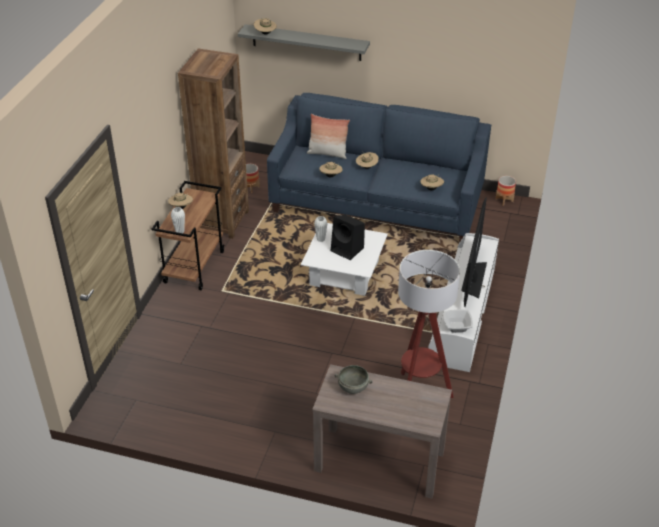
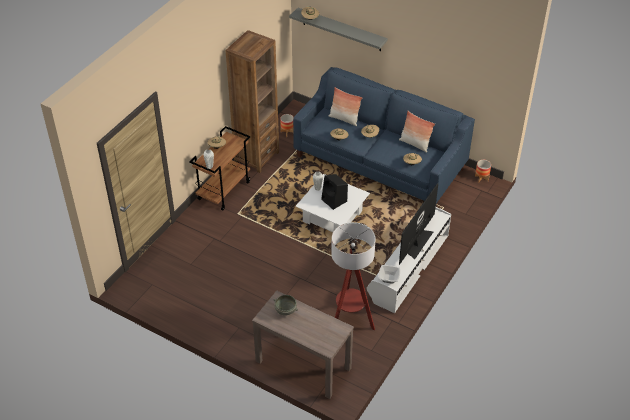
camera: 15 degrees right, 5 degrees up
none -> pillow [399,111,435,153]

